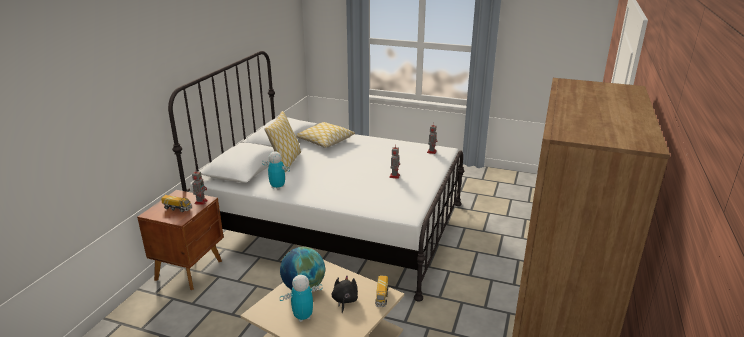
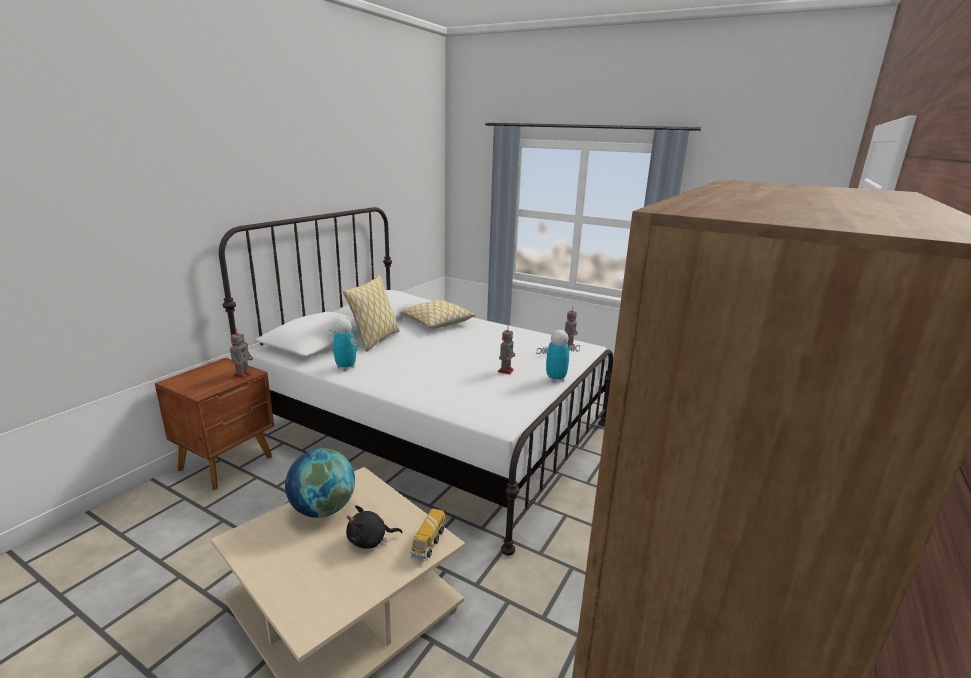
camera: 10 degrees right, 5 degrees down
toy truck [161,195,192,212] -> none
toy robot [280,275,322,322] -> toy robot moved to [536,330,580,382]
black plush toy [332,276,358,313] -> black plush toy turned 120 degrees counterclockwise [346,505,403,549]

